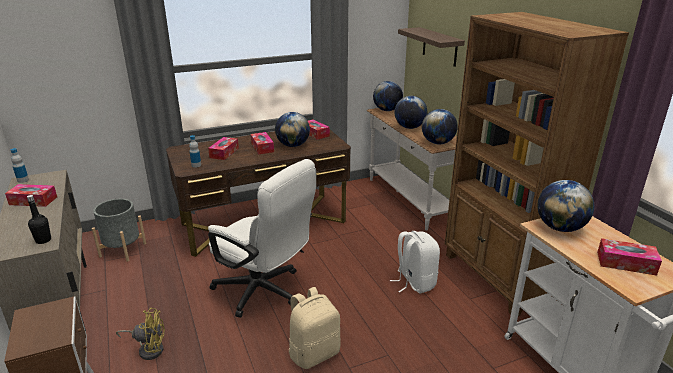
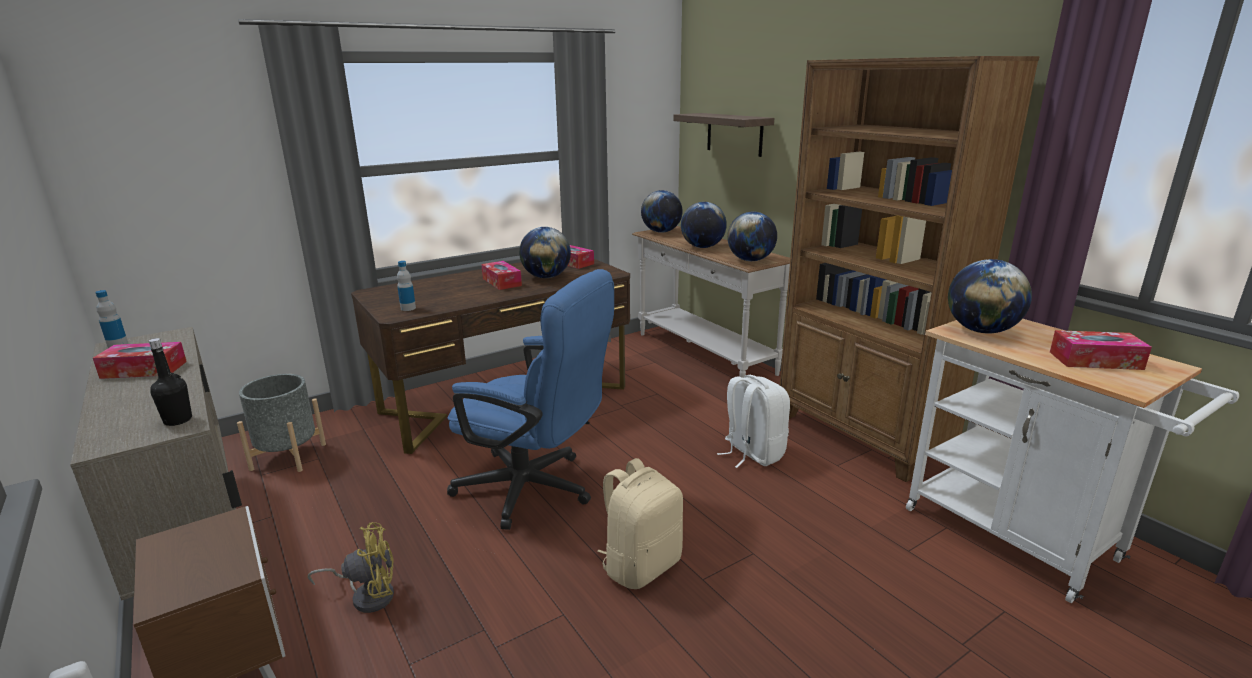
camera: 10 degrees left, 5 degrees down
tissue box [208,137,239,160] -> none
white office chair [208,159,316,318] -> blue office chair [447,269,614,530]

